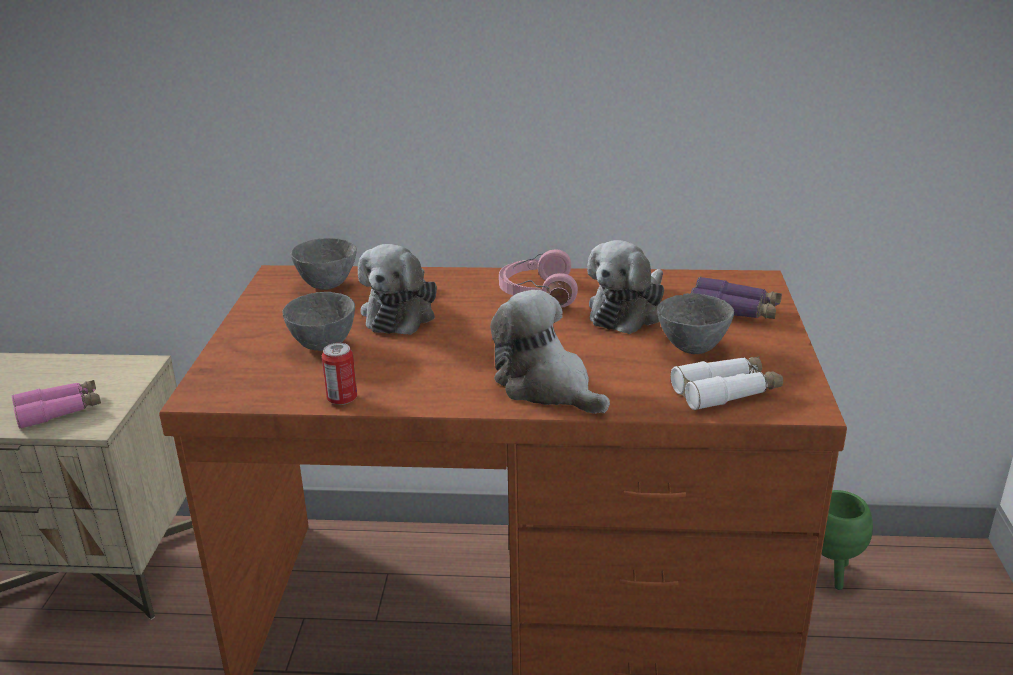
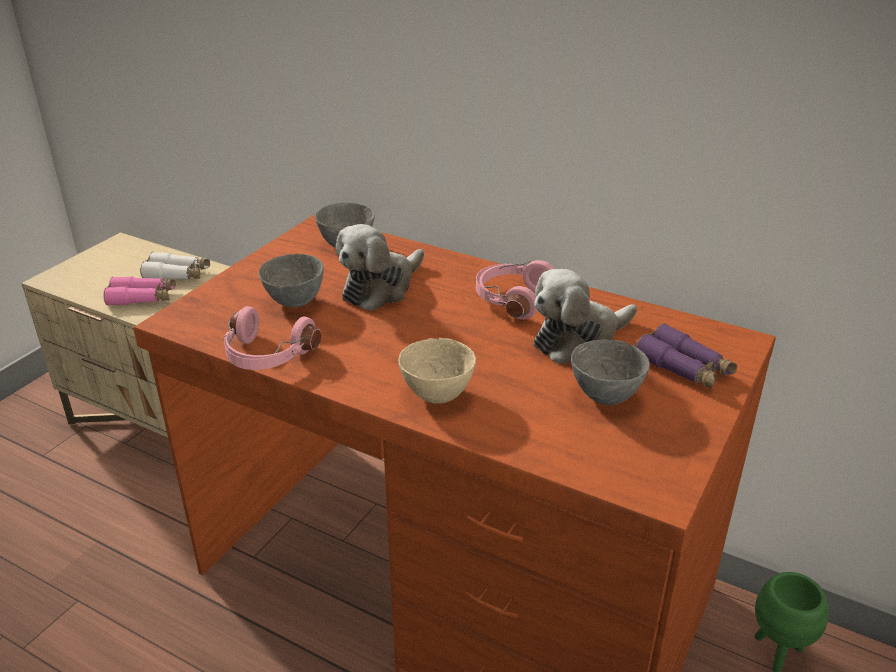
camera: 25 degrees right, 5 degrees up
can [322,343,357,405] -> pink headphones [223,306,321,370]
plush toy [490,290,610,414] -> beige bowl [398,338,476,404]
white binoculars [671,356,783,411] -> white binoculars moved to [140,252,210,279]

